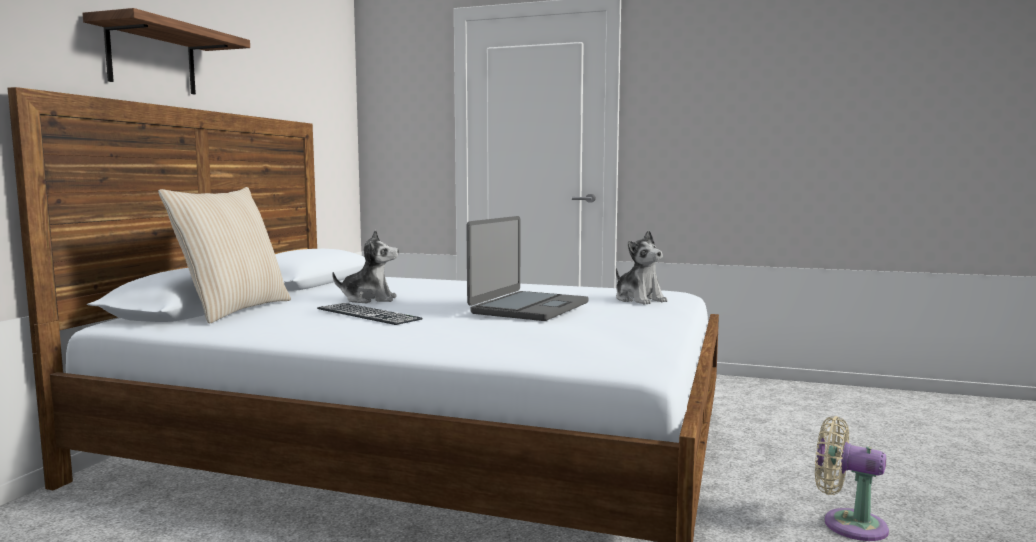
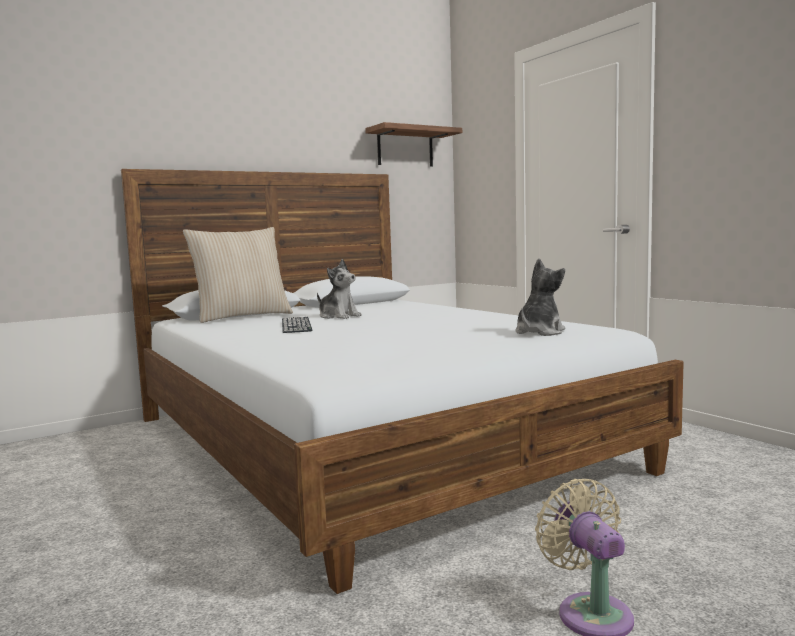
camera: 40 degrees right, 0 degrees up
shelf [82,8,250,94] -> shelf moved to [365,122,462,167]
laptop [466,216,589,321] -> none
plush toy [616,230,667,305] -> plush toy turned 150 degrees counterclockwise [515,258,565,336]

